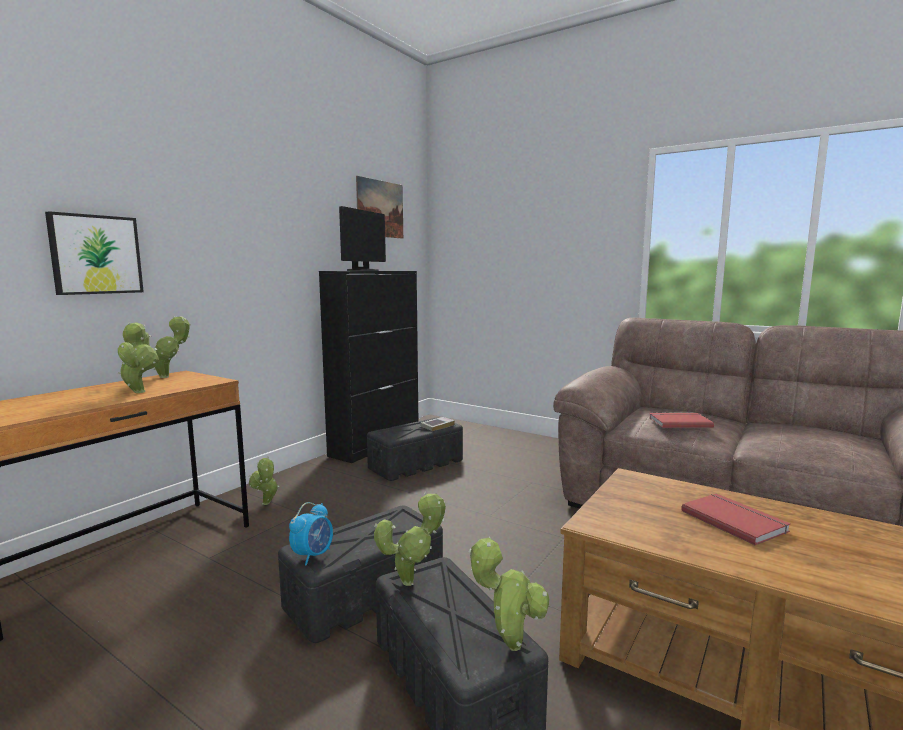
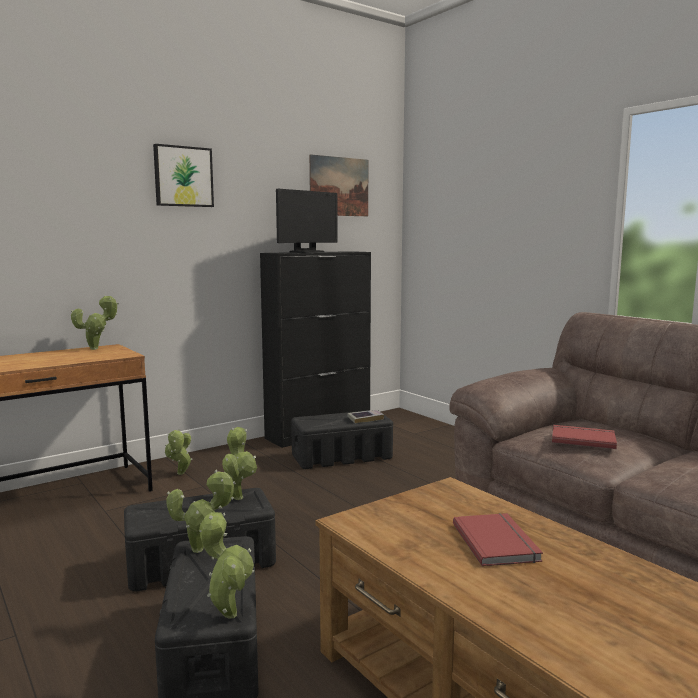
camera: 20 degrees right, 0 degrees up
picture [45,211,144,295] -> picture moved to [153,144,214,207]
potted plant [118,322,159,393] -> potted plant moved to [222,427,257,500]
alarm clock [289,502,333,566] -> none

